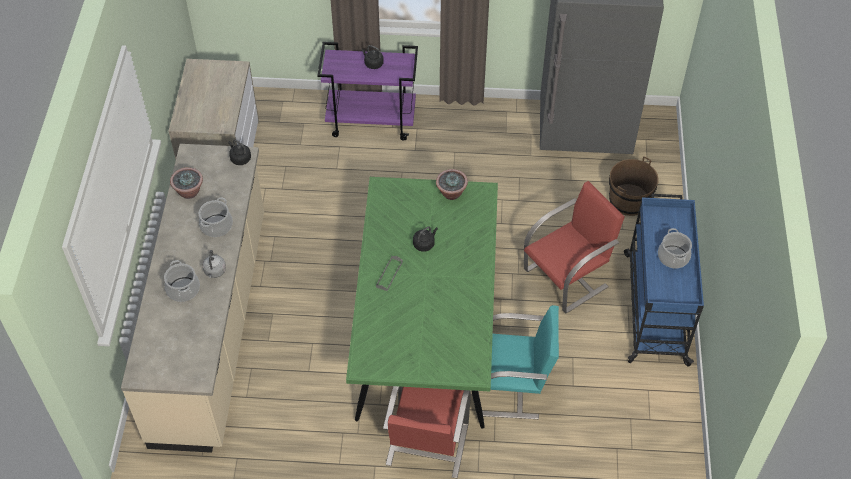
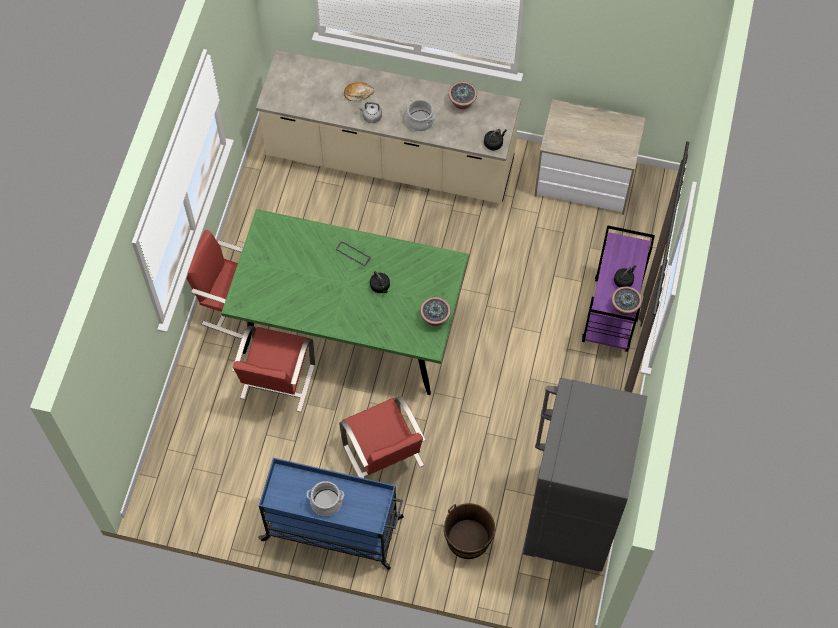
camera: 100 degrees right, 10 degrees up
cooking pot [164,260,200,302] -> bread [344,82,375,101]
turquoise chair [478,305,559,419] -> red chair [232,325,315,412]
none -> potted plant [612,286,642,315]

